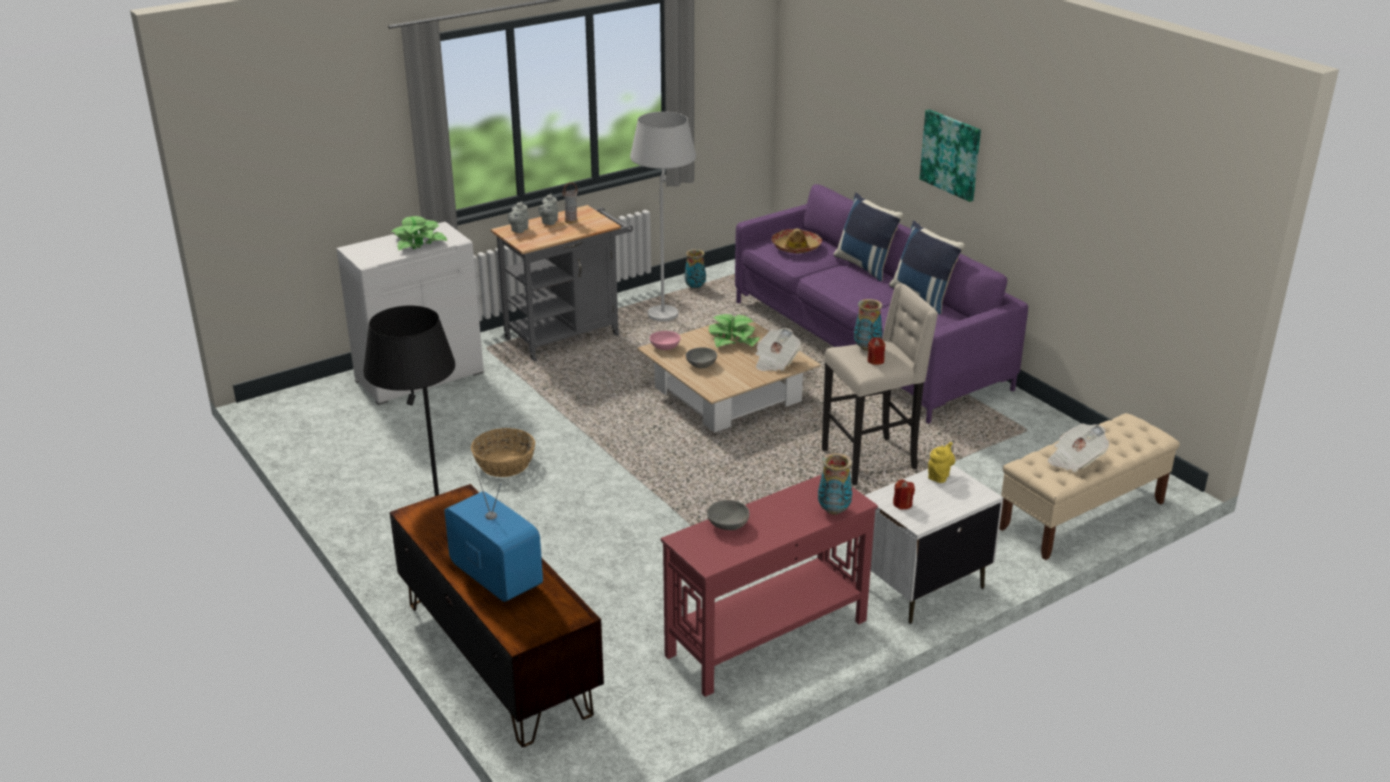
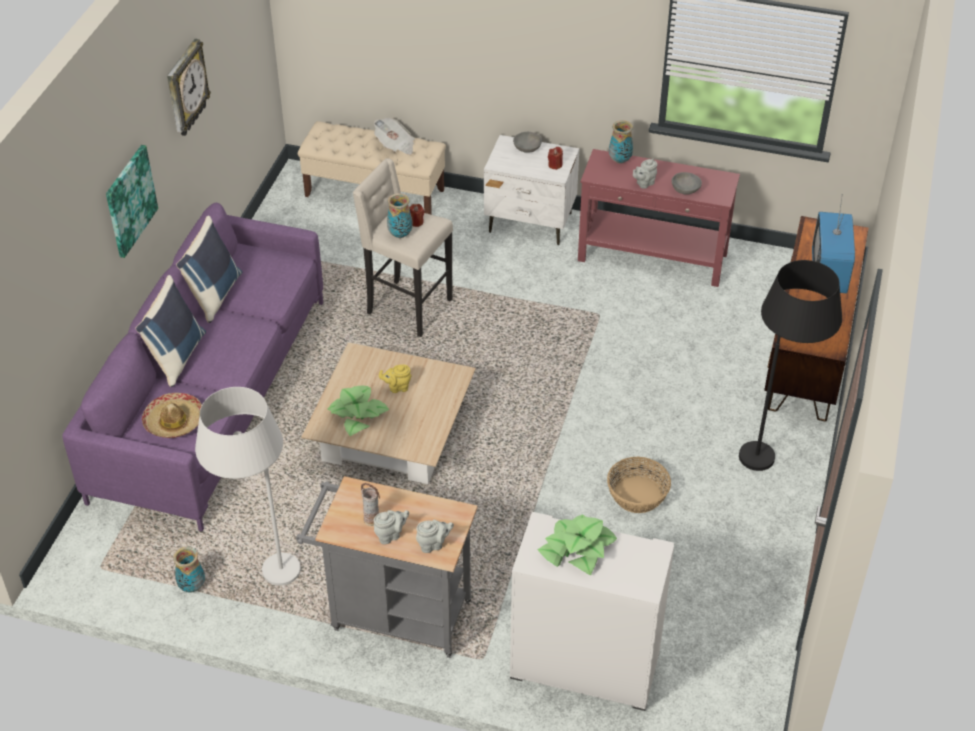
camera: 130 degrees left, 15 degrees up
pink bowl [650,331,681,350] -> none
grey bowl [686,347,717,369] -> grey bowl moved to [513,132,542,153]
newspaper [755,328,801,371] -> none
yellow teapot [928,442,955,483] -> yellow teapot moved to [379,364,412,393]
none -> wall clock [167,39,211,136]
none -> grey teapot [633,158,657,189]

